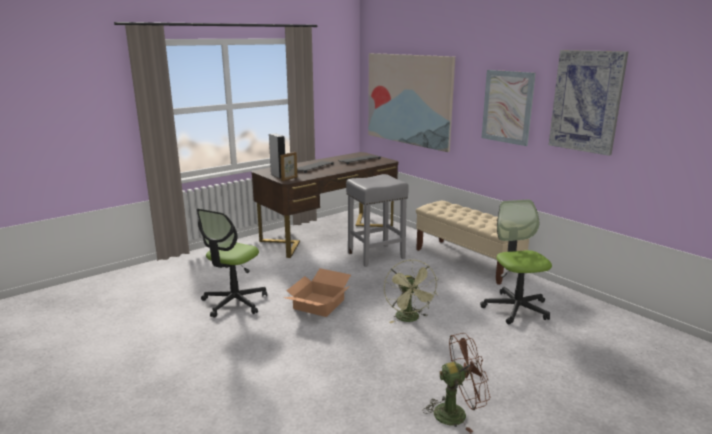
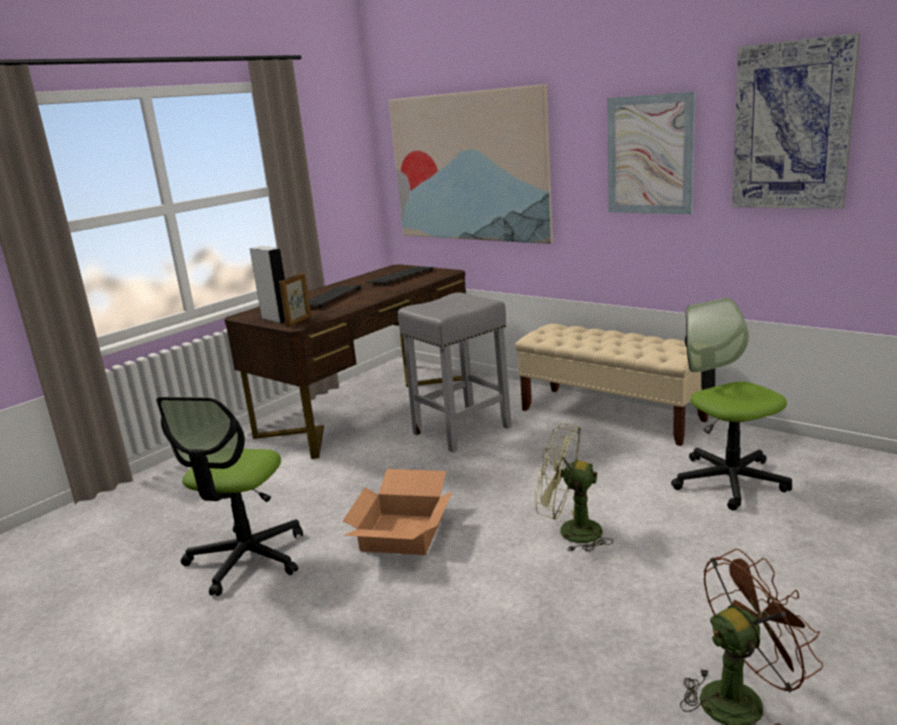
camera: 10 degrees left, 0 degrees up
green fan [384,260,438,323] -> green fan turned 135 degrees clockwise [535,423,614,552]

